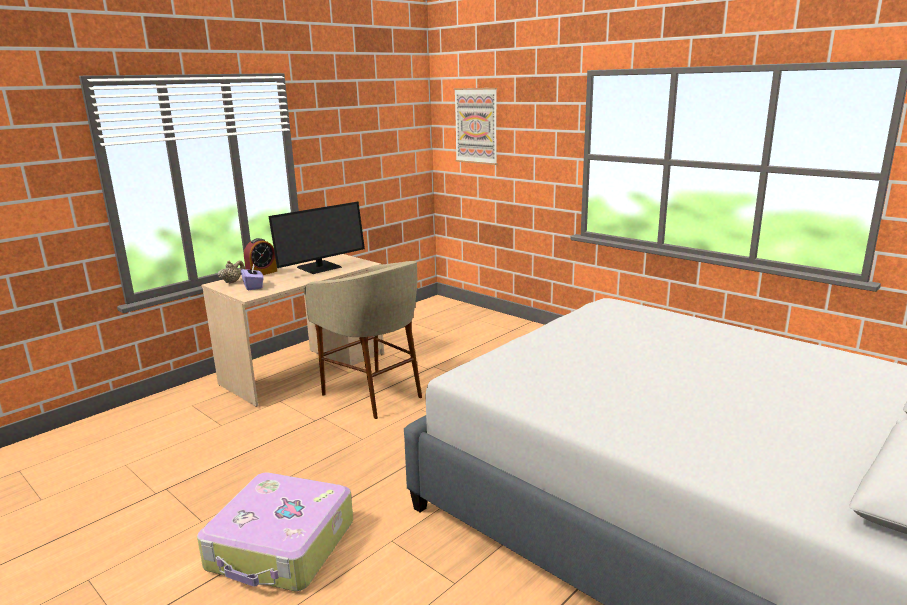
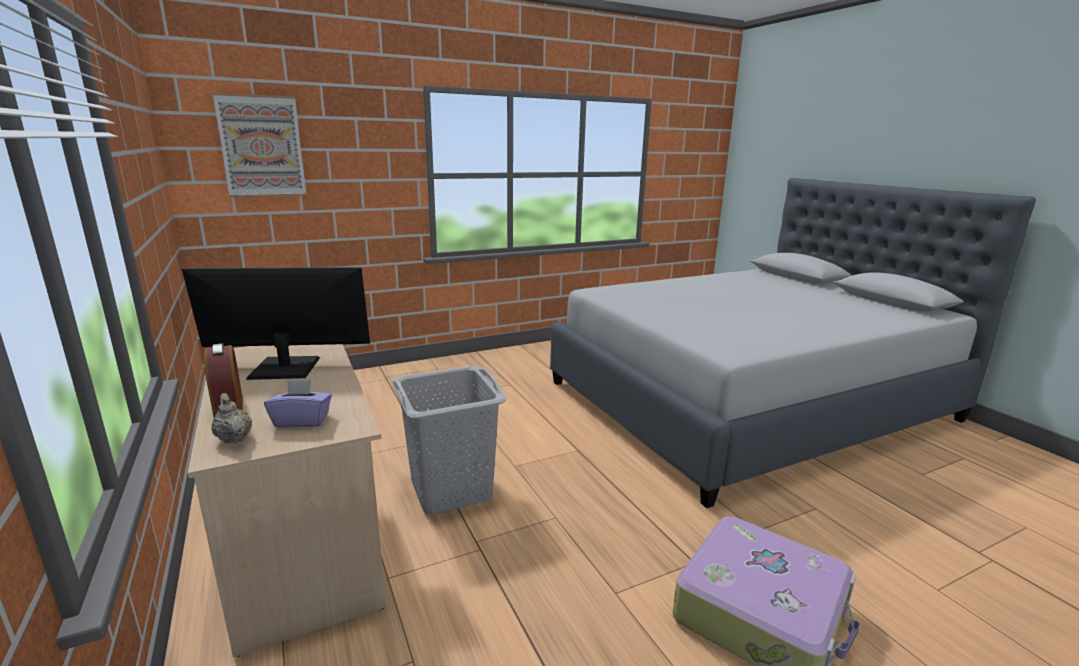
camera: 70 degrees left, 0 degrees up
monitor [268,202,365,274] -> monitor turned 75 degrees counterclockwise [182,267,370,380]
beige stool [305,261,422,419] -> grey laundry basket [391,366,507,515]

